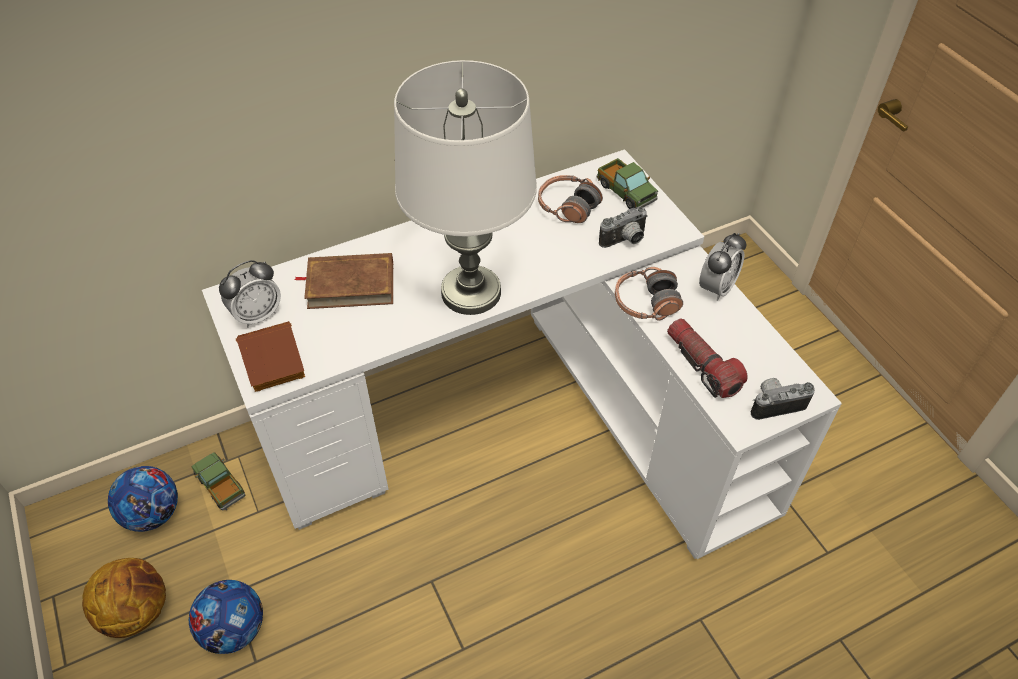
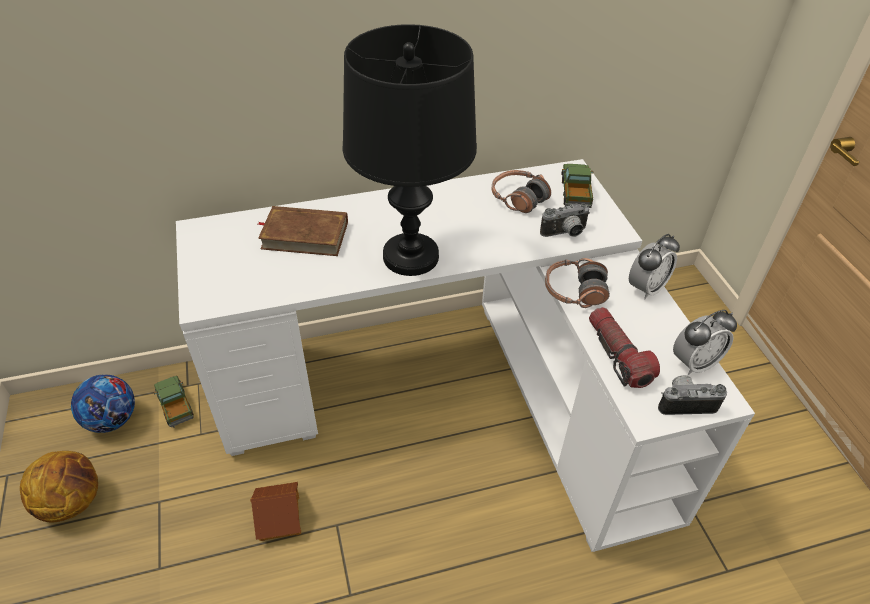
camera: 10 degrees right, 5 degrees down
football [189,580,263,654] -> none
alarm clock [219,260,281,328] -> alarm clock moved to [673,310,737,375]
toy house [236,321,305,392] -> toy house moved to [250,482,301,541]
white table lamp [394,60,537,315] -> black table lamp [343,24,477,276]
toy truck [597,158,658,209] -> toy truck turned 150 degrees counterclockwise [561,164,594,208]

